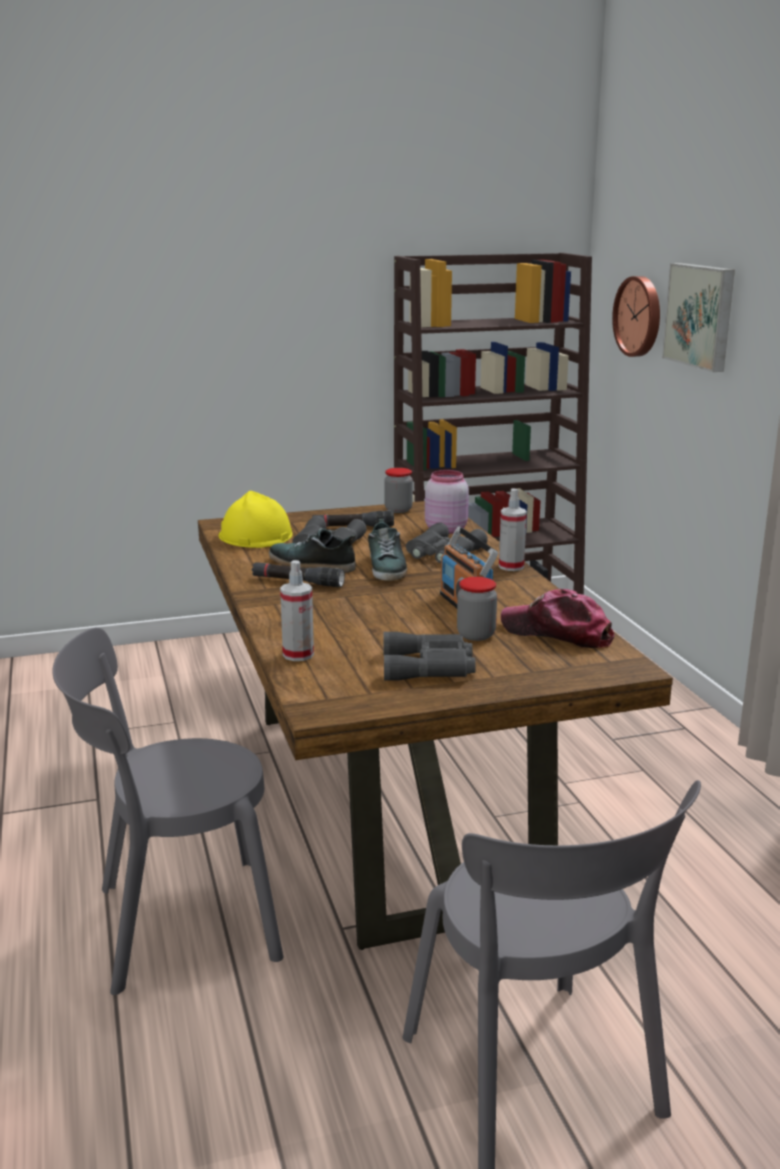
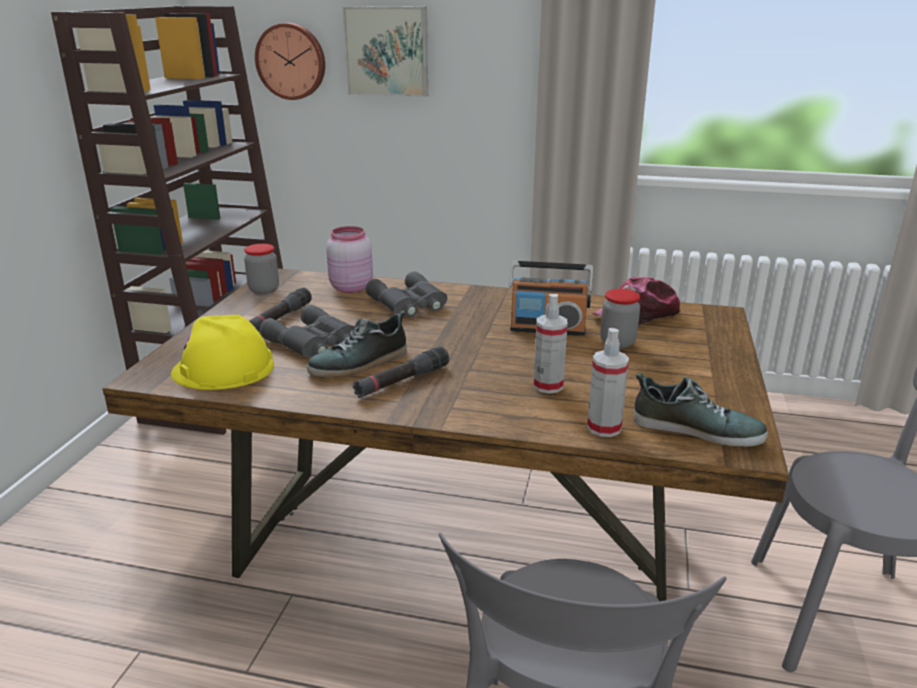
camera: 60 degrees left, 5 degrees up
shoe [368,519,407,581] -> shoe moved to [633,372,768,447]
grey binoculars [383,632,476,681] -> none
spray bottle [499,488,527,571] -> spray bottle moved to [533,294,568,394]

